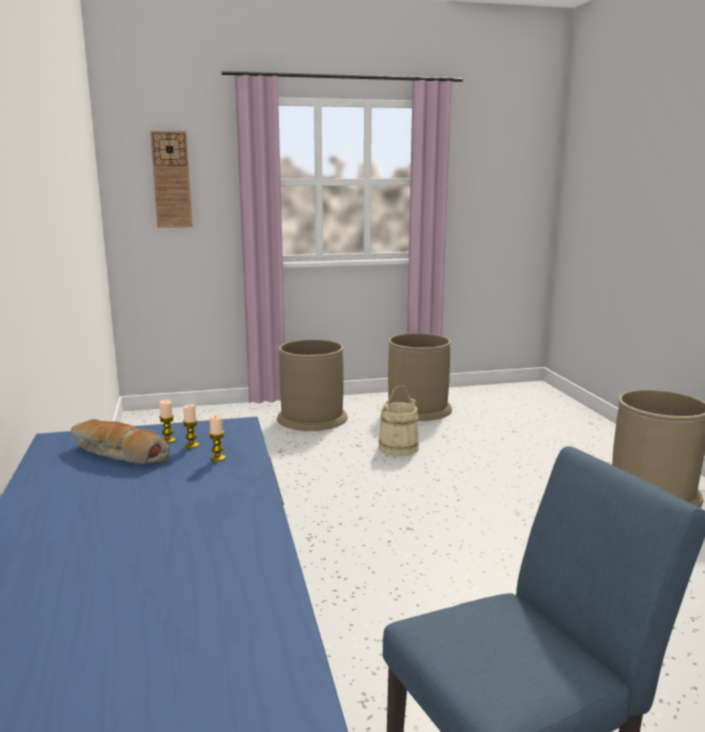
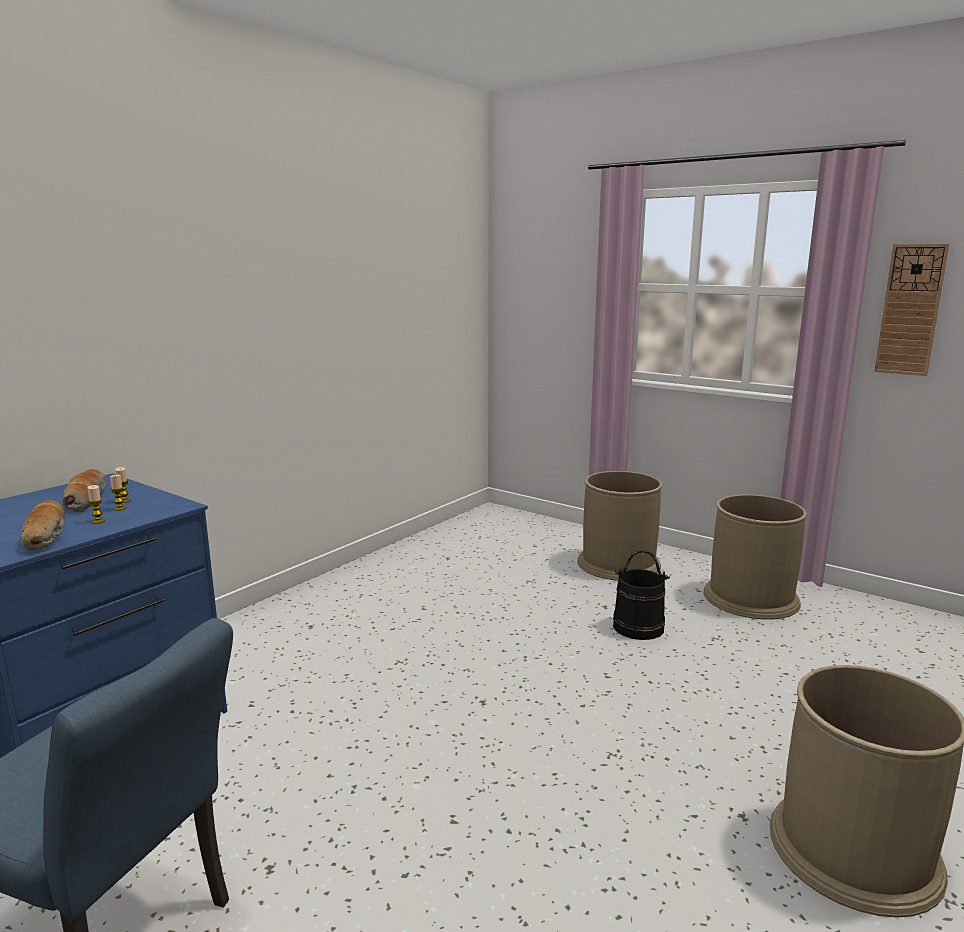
camera: 50 degrees right, 0 degrees up
wall clock [150,131,193,228] -> wall clock moved to [874,244,949,376]
beige bucket [378,385,419,456] -> black bucket [613,550,670,640]
none -> bread [21,500,65,550]

